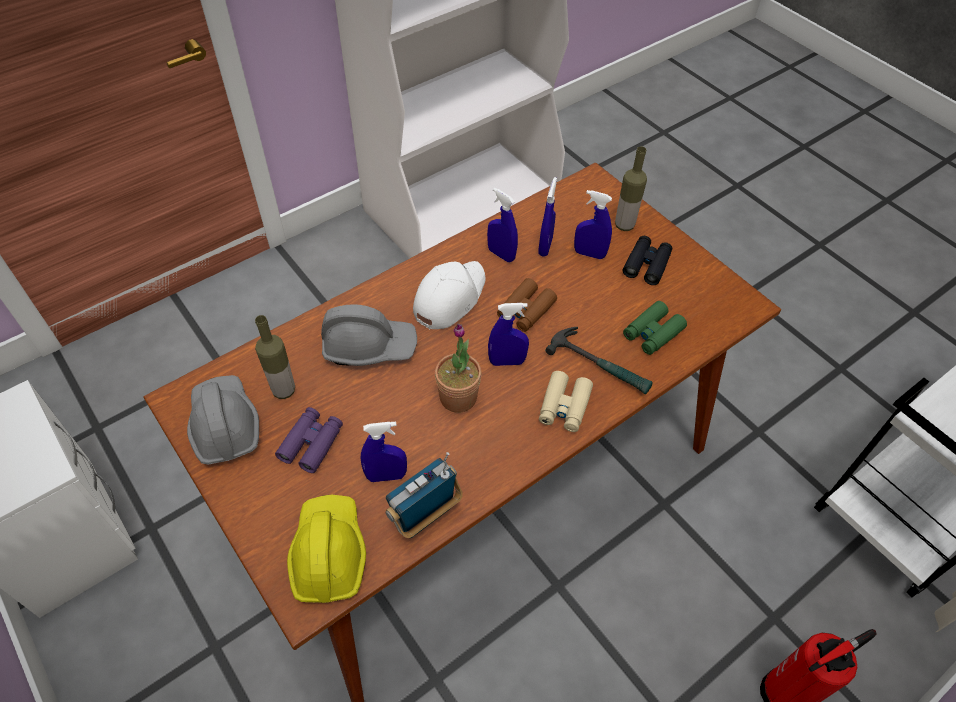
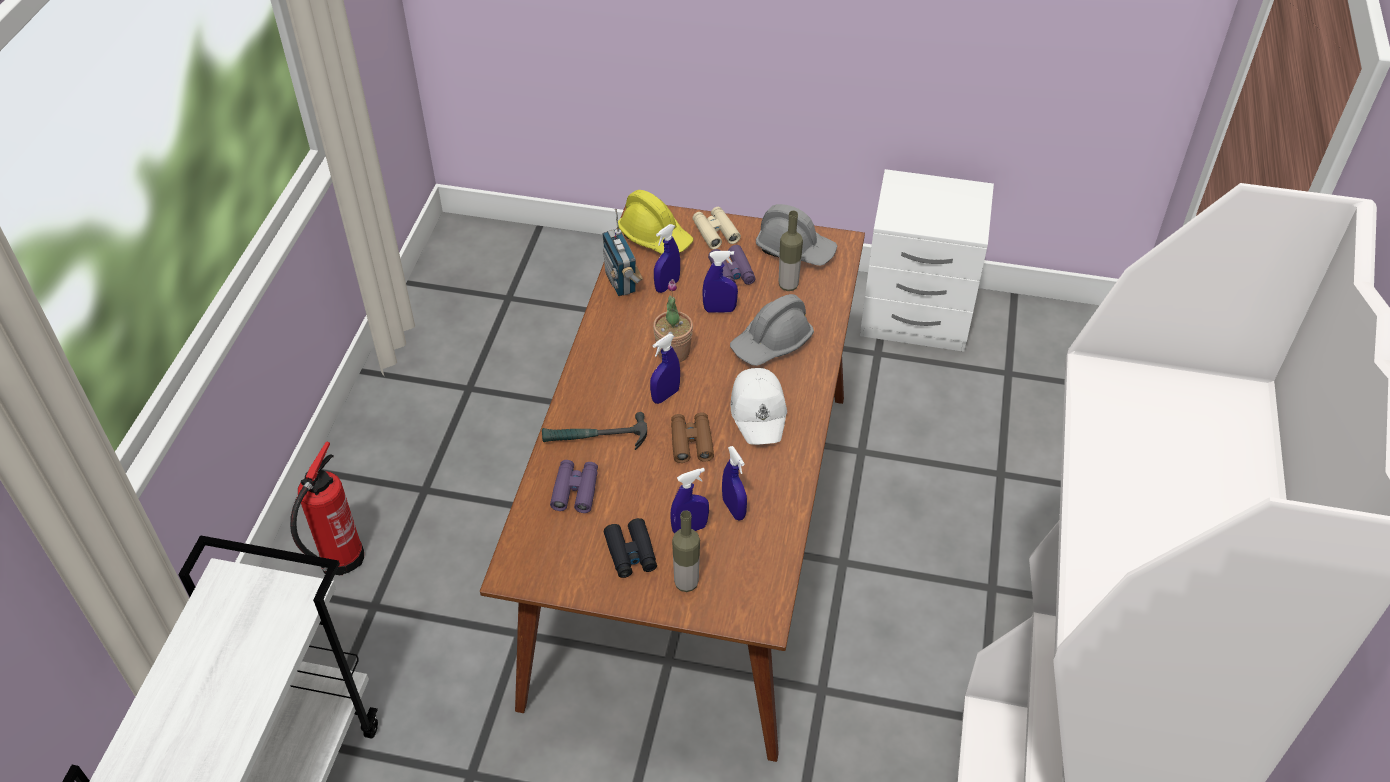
camera: 140 degrees right, 5 degrees down
radio [385,452,463,538] -> radio turned 150 degrees clockwise [602,209,643,296]
blue spray bottle [487,188,518,262] -> blue spray bottle moved to [702,251,738,313]
beige binoculars [539,371,593,432] -> beige binoculars moved to [693,207,741,249]
green binoculars [623,301,687,355] -> purple binoculars [550,460,598,513]

